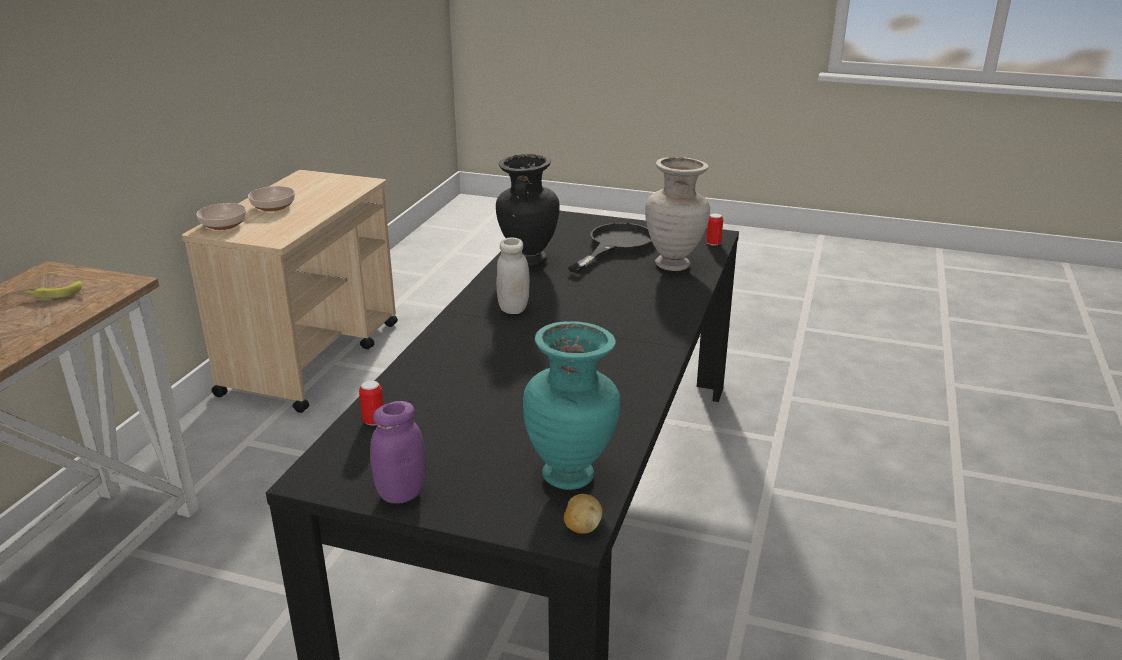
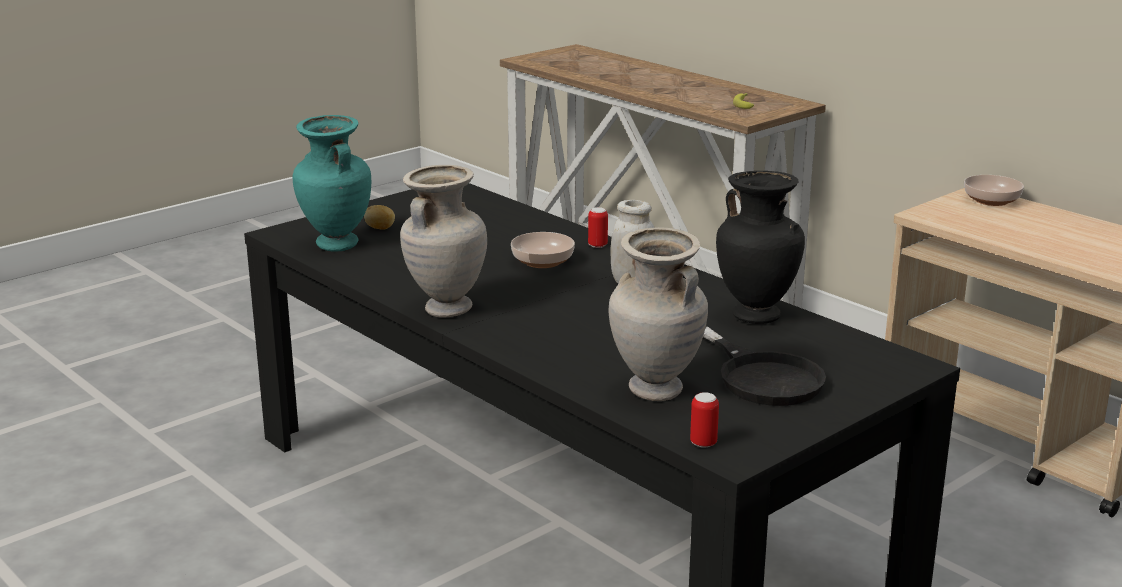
camera: 120 degrees right, 5 degrees down
bowl [248,186,295,212] -> bowl moved to [511,232,575,268]
can [359,380,384,426] -> can moved to [588,207,608,248]
purple jar [370,401,427,504] -> none
potato [564,494,603,534] -> potato moved to [364,205,395,230]
none -> beige vase [400,165,487,318]

